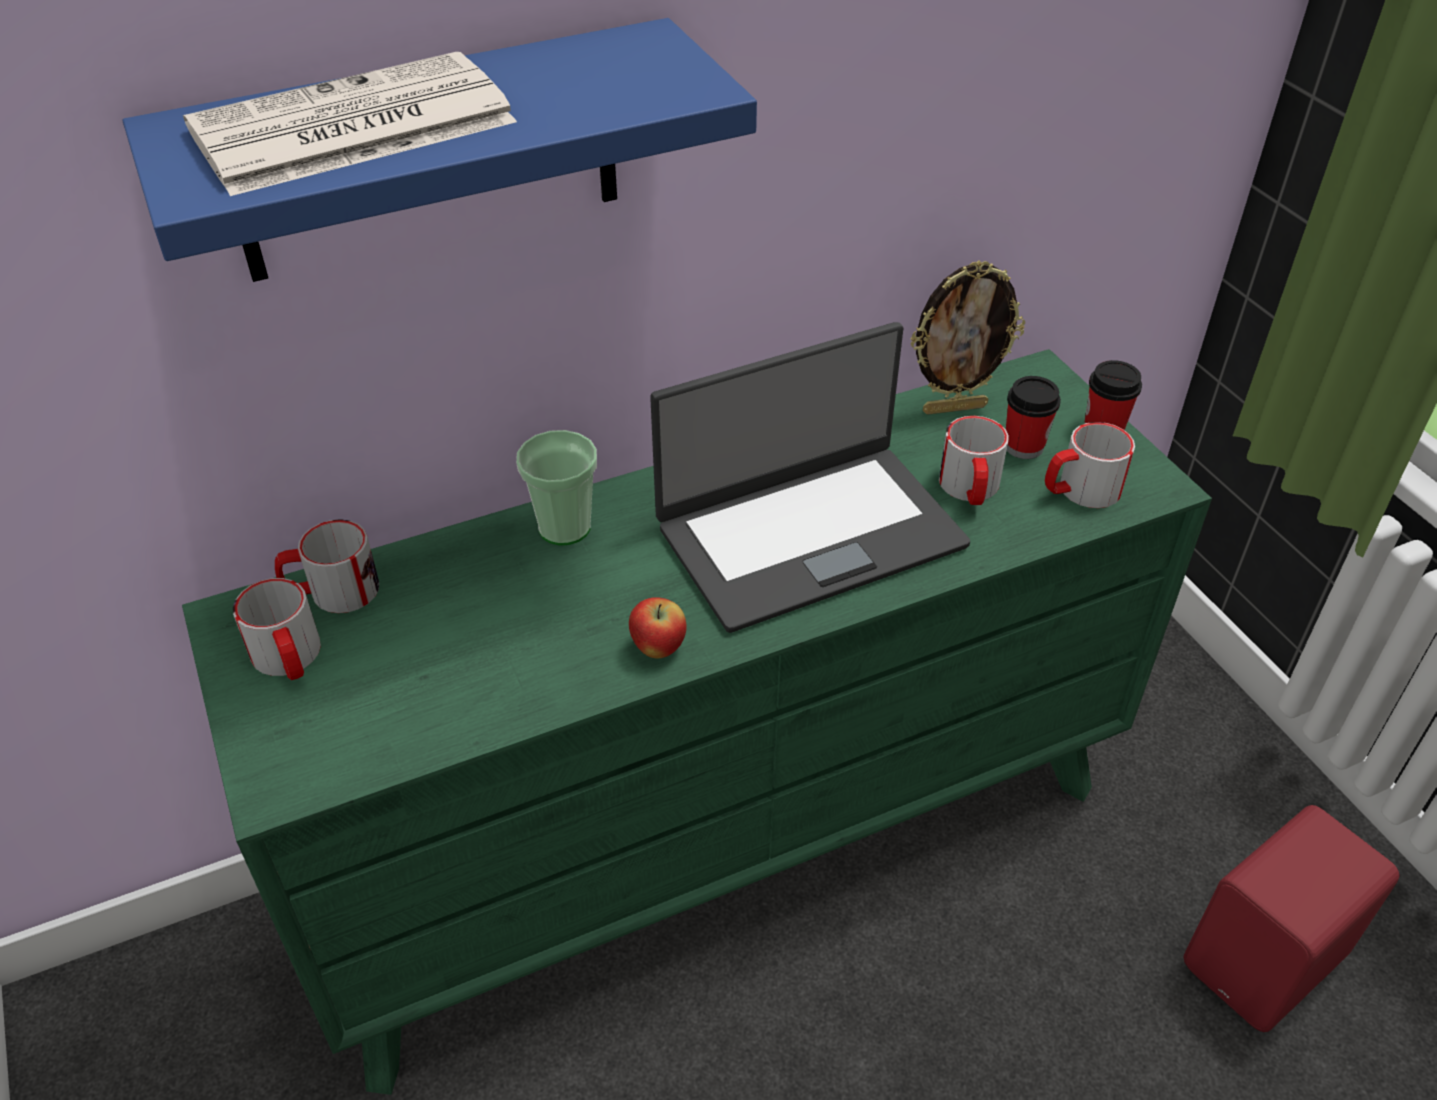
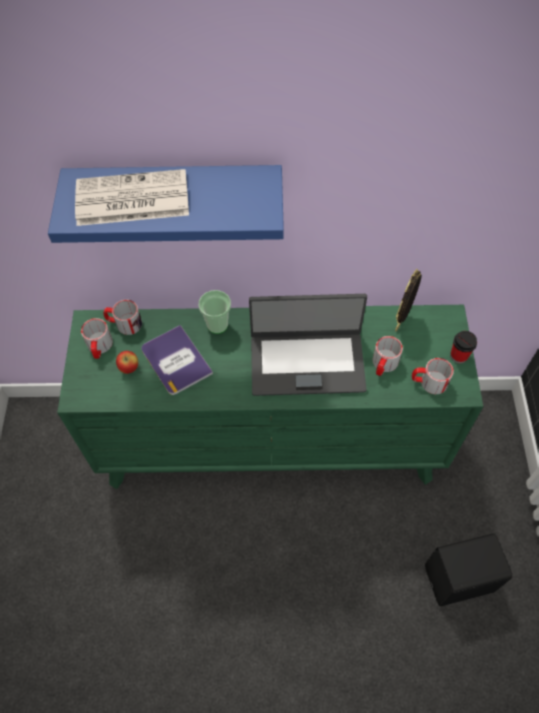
camera: 25 degrees right, 15 degrees up
apple [629,597,686,659] -> apple moved to [116,351,138,374]
picture frame [910,260,1025,415] -> picture frame turned 105 degrees clockwise [395,269,422,331]
cup [1006,376,1061,459] -> none
red speaker [1184,805,1399,1032] -> black speaker [425,533,513,606]
none -> book [141,325,213,395]

